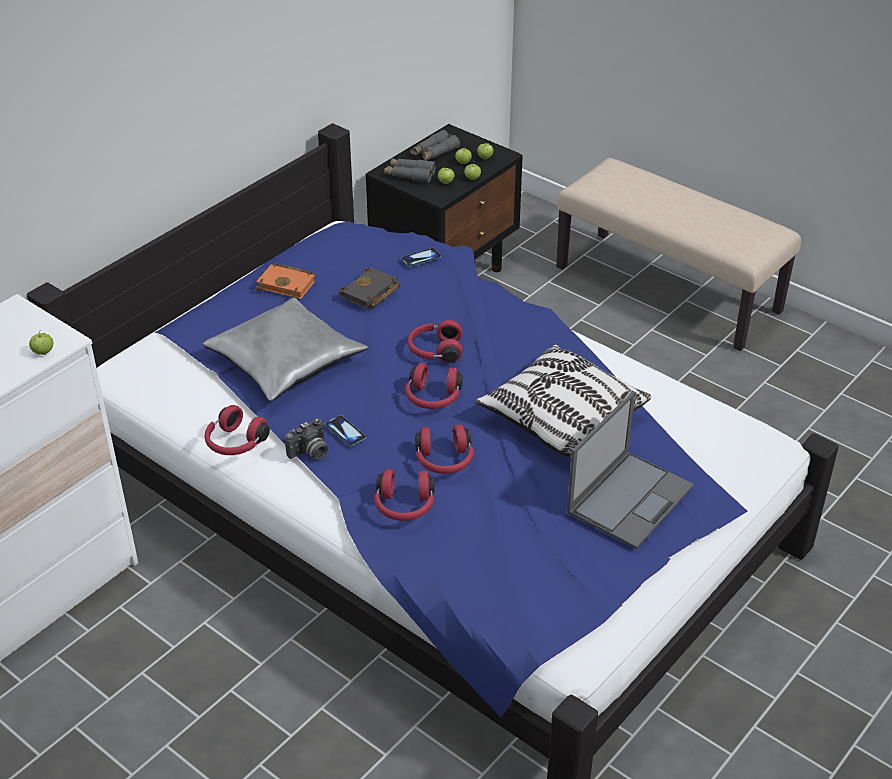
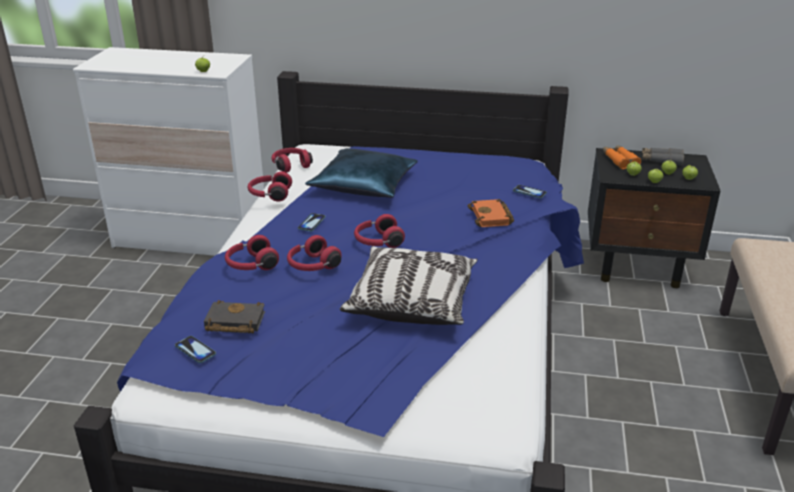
camera: 60 degrees right, 10 degrees down
grey pillow [203,297,368,401] -> blue pillow [305,148,418,198]
orange book [256,263,315,300] -> orange book moved to [467,199,514,227]
camera [285,418,328,459] -> none
black book [339,267,401,309] -> black book moved to [204,300,265,334]
grey binoculars [384,158,436,183] -> orange binoculars [603,145,641,169]
red headphones [407,320,463,363] -> red headphones moved to [272,148,313,173]
laptop [567,391,694,549] -> none
none -> phone [175,336,216,363]

